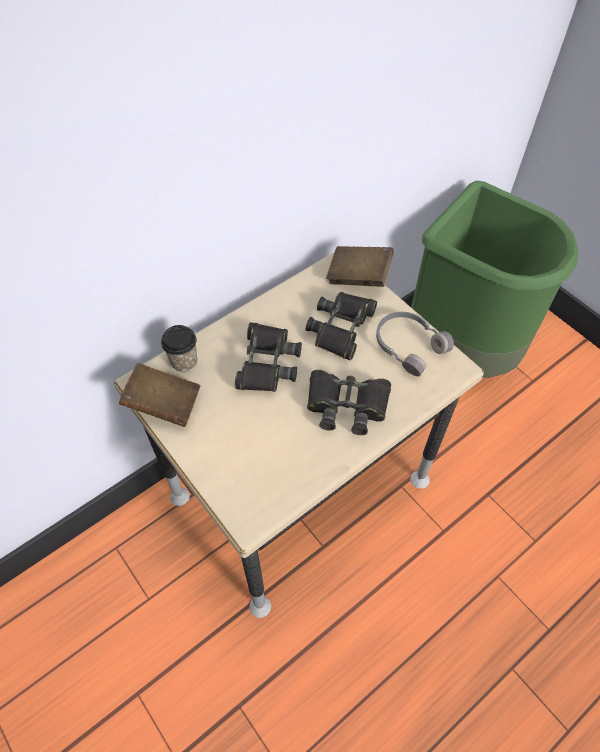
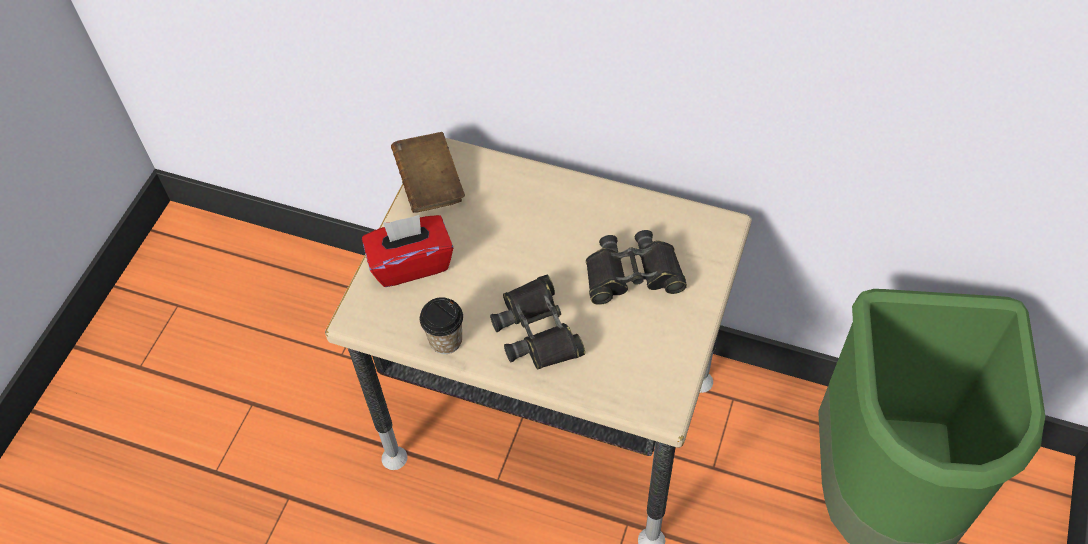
camera: 60 degrees right, 0 degrees up
cup [161,325,197,372] -> cup moved to [420,297,463,354]
black binoculars [235,322,302,392] -> none
brown book [326,246,394,287] -> none
grey headphones [376,312,454,376] -> none
none -> red tissue box [362,215,453,287]

